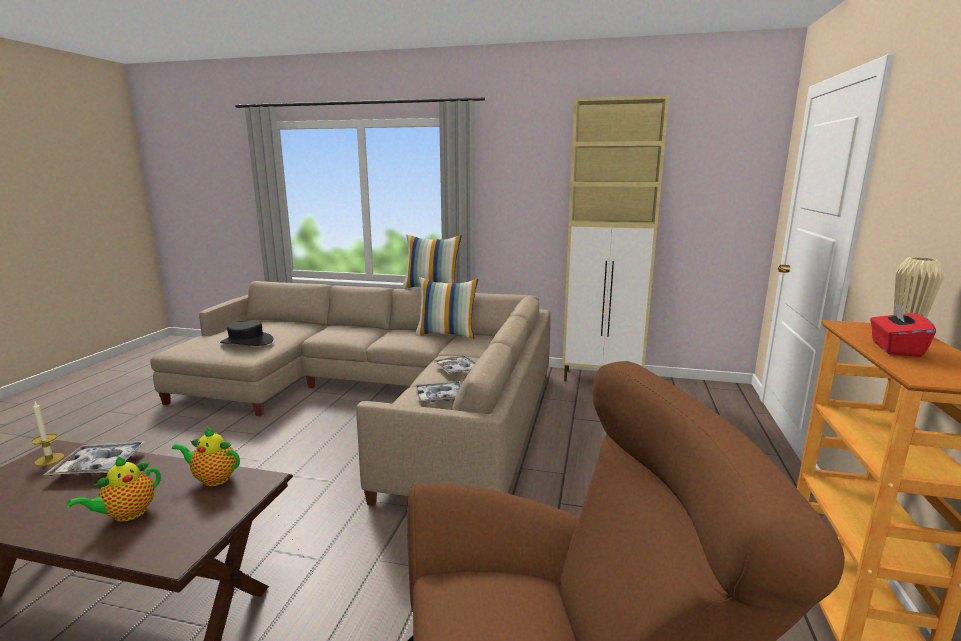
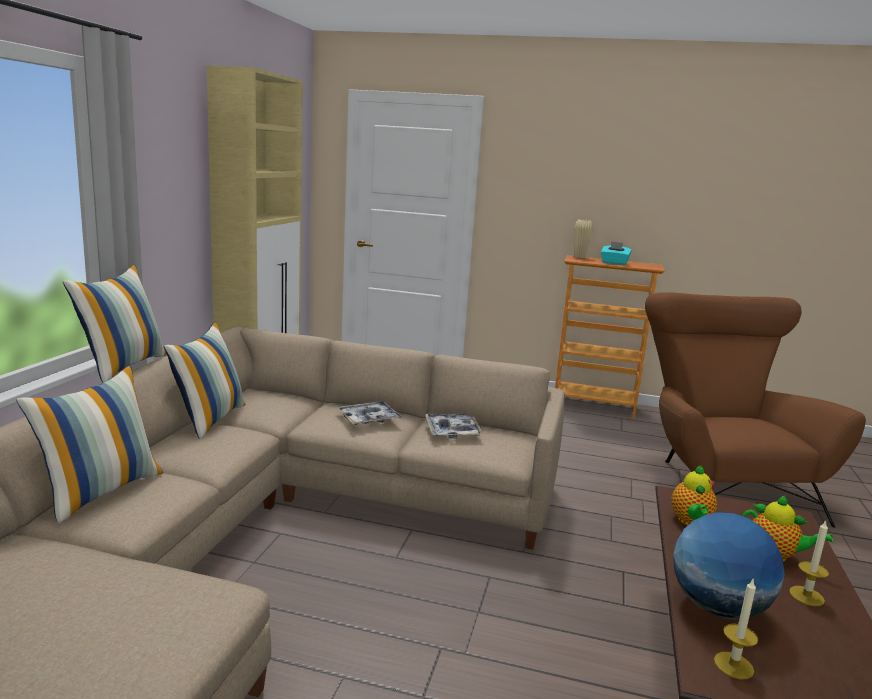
camera: 90 degrees left, 0 degrees up
tray [44,442,146,476] -> globe [673,512,785,620]
black hat [220,322,273,346] -> none
red tissue box [870,301,936,357] -> turquoise tissue box [601,241,632,265]
none -> pillow [16,365,163,523]
none -> candle [789,521,829,606]

